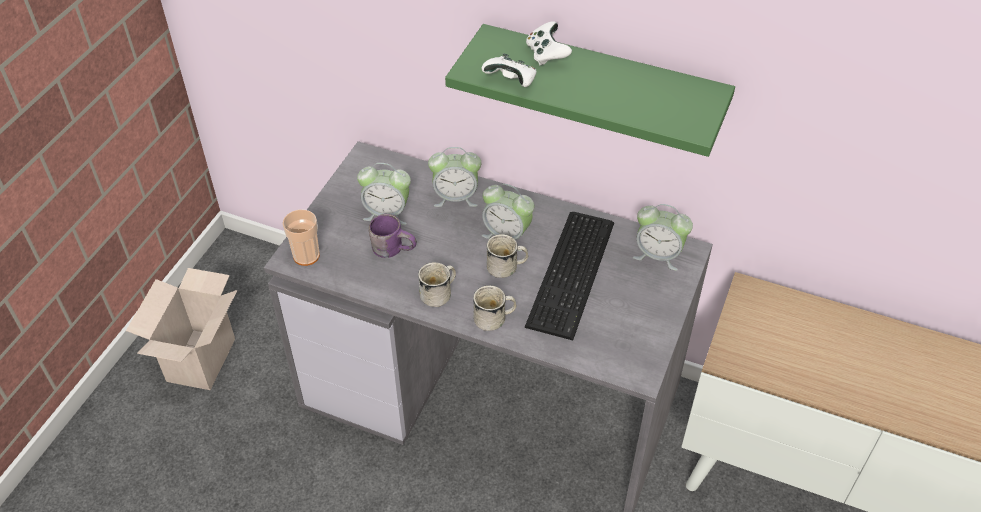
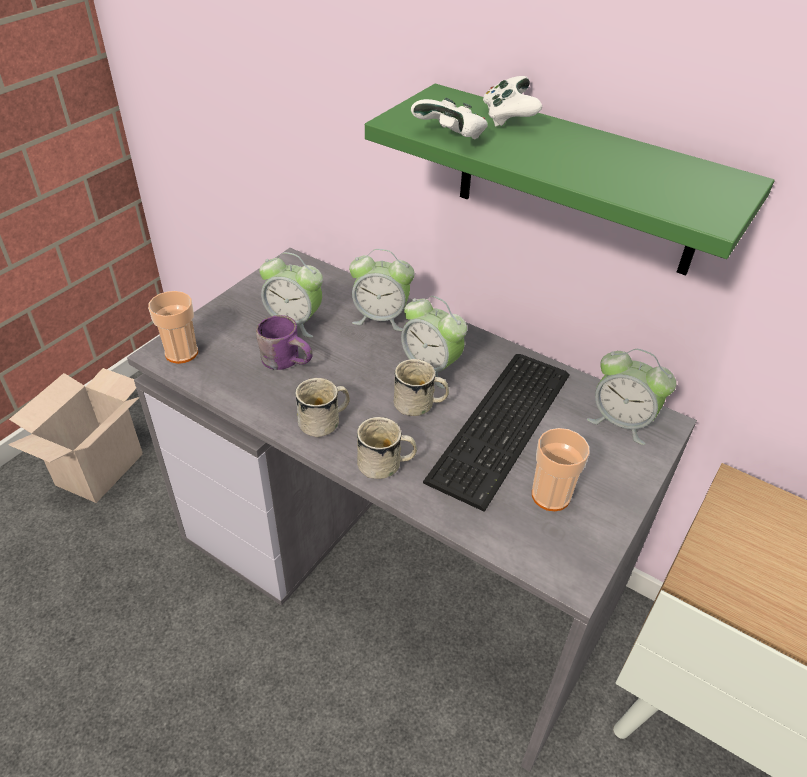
camera: 10 degrees right, 5 degrees down
none -> cup [532,428,590,511]

